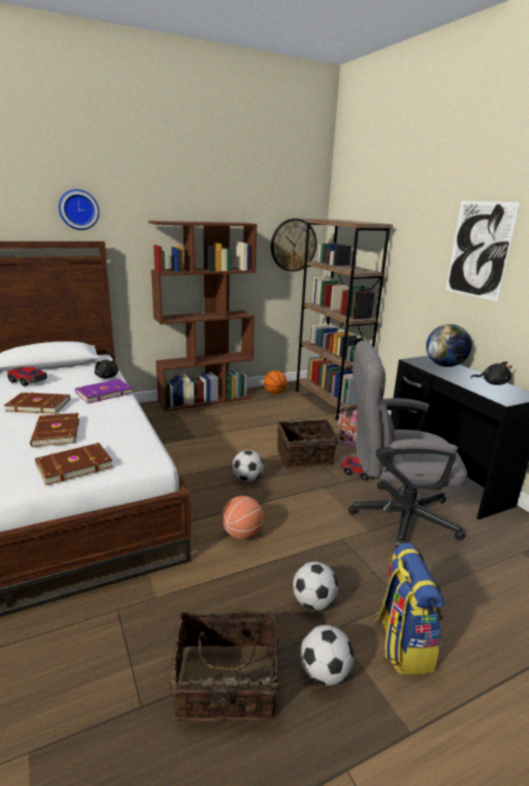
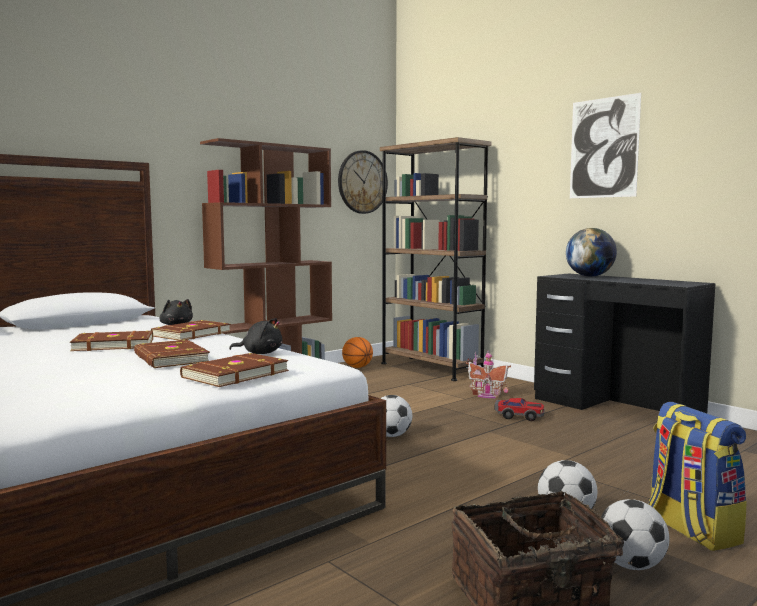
camera: 15 degrees left, 15 degrees down
toy car [7,367,47,386] -> none
wall clock [59,189,99,230] -> none
purple book [75,379,133,404] -> brown book [151,320,231,340]
basketball [221,496,264,539] -> none
basket [277,420,339,468] -> none
grey office chair [349,340,468,548] -> none
black plush toy [471,362,512,385] -> black plush toy moved to [229,318,283,354]

